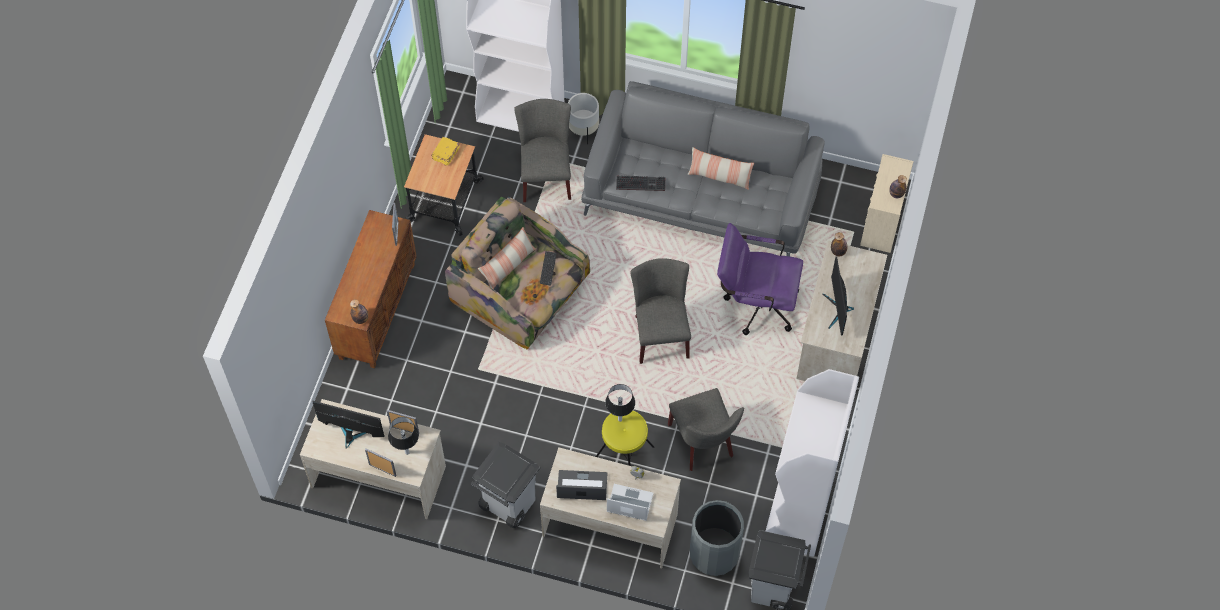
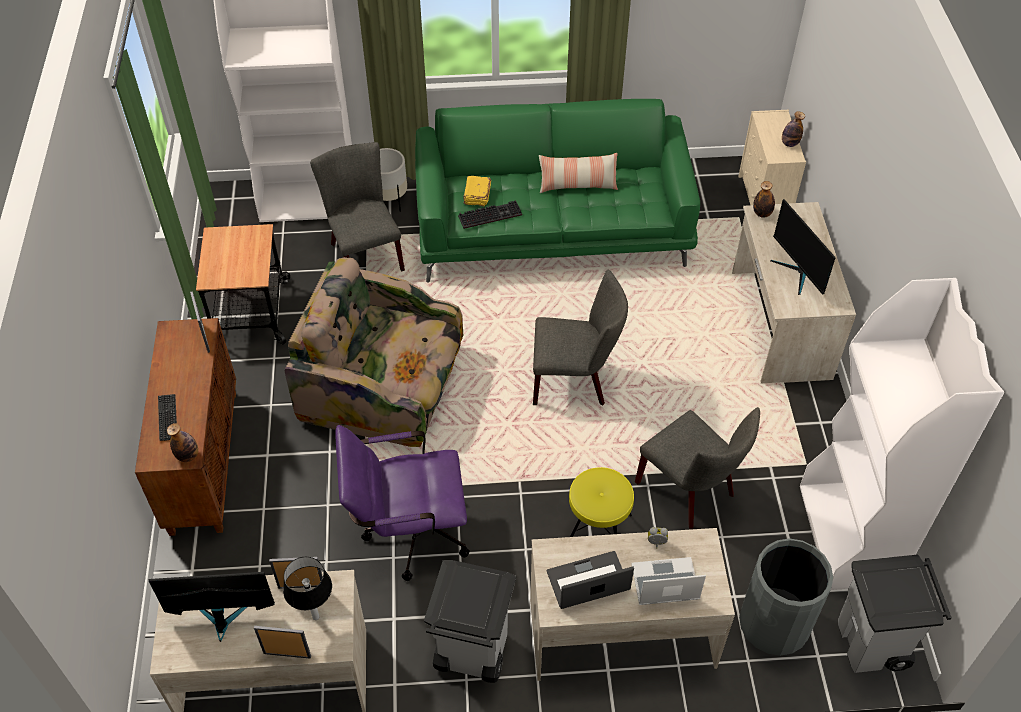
camera: 20 degrees left, 10 degrees down
yellow book [432,137,460,166] -> yellow book moved to [463,176,491,206]
pillow [478,227,536,289] -> none
keyboard [540,251,557,286] -> keyboard moved to [158,394,177,441]
grey sofa [581,81,825,256] -> green sofa [415,99,700,283]
table lamp [605,384,635,422] -> none
grey chair [631,258,691,364] -> grey chair turned 120 degrees clockwise [533,270,628,405]
purple office chair [717,223,803,335] -> purple office chair moved to [335,425,470,581]

